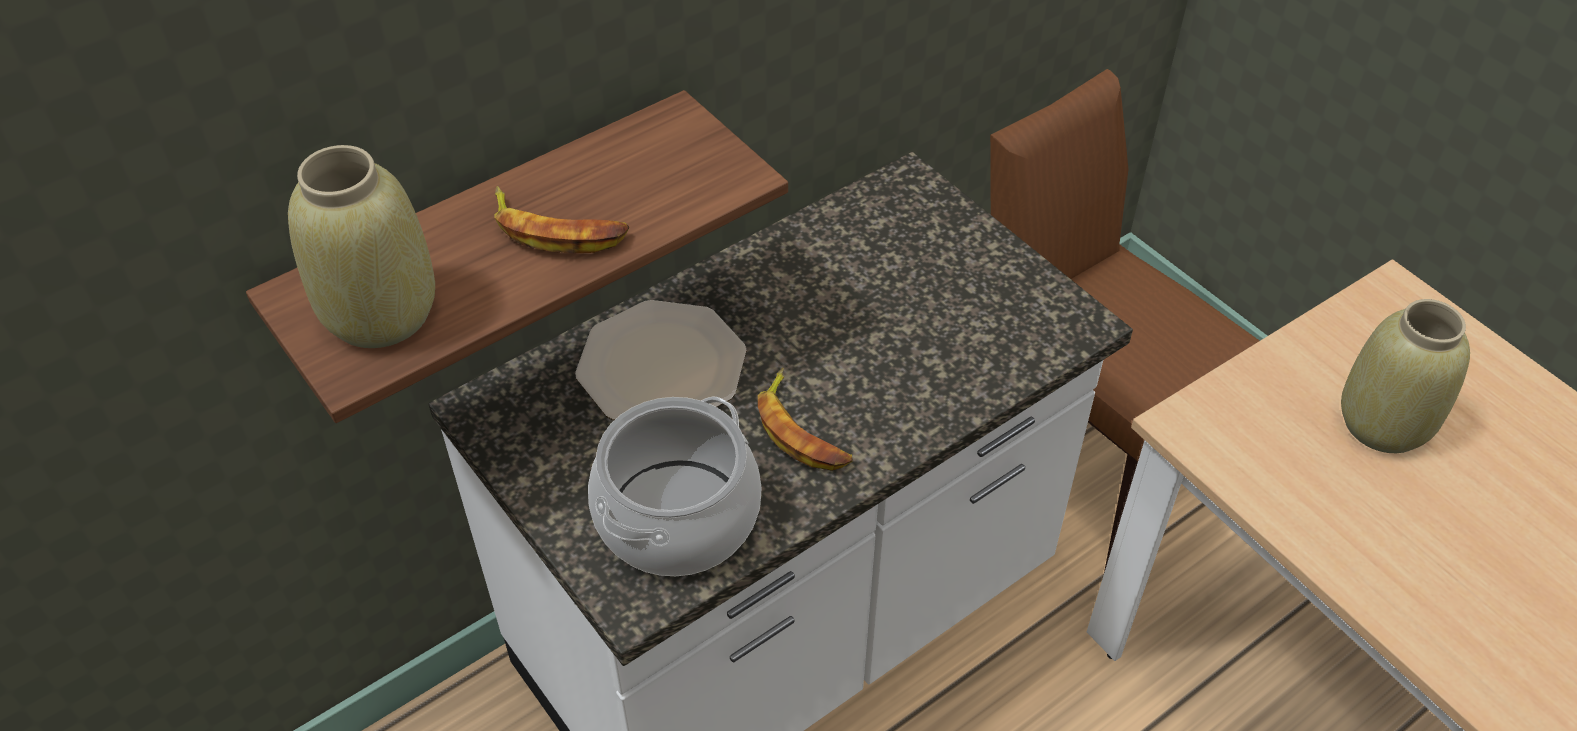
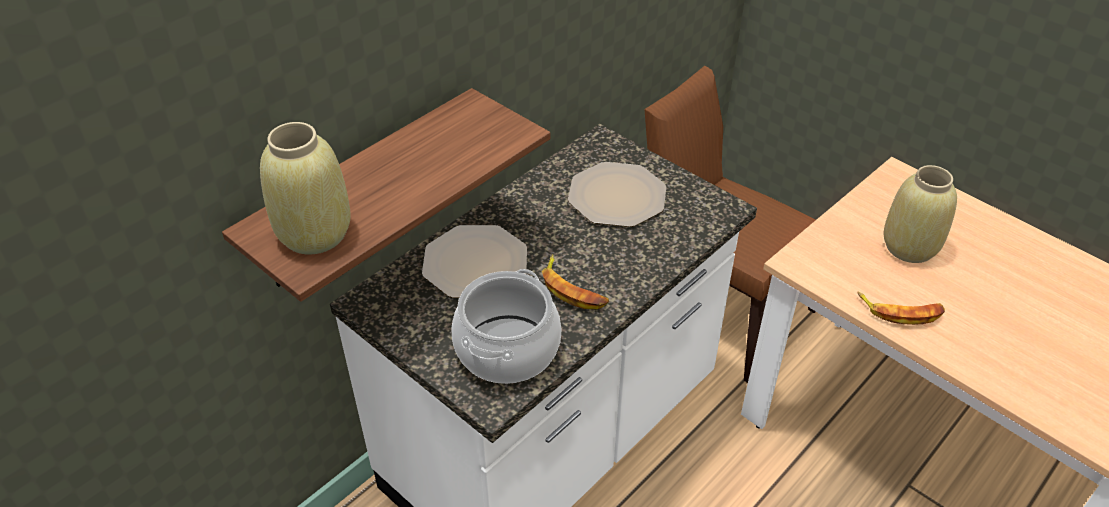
camera: 10 degrees left, 5 degrees down
banana [494,186,629,253] -> banana moved to [857,291,945,325]
none -> plate [568,162,666,227]

